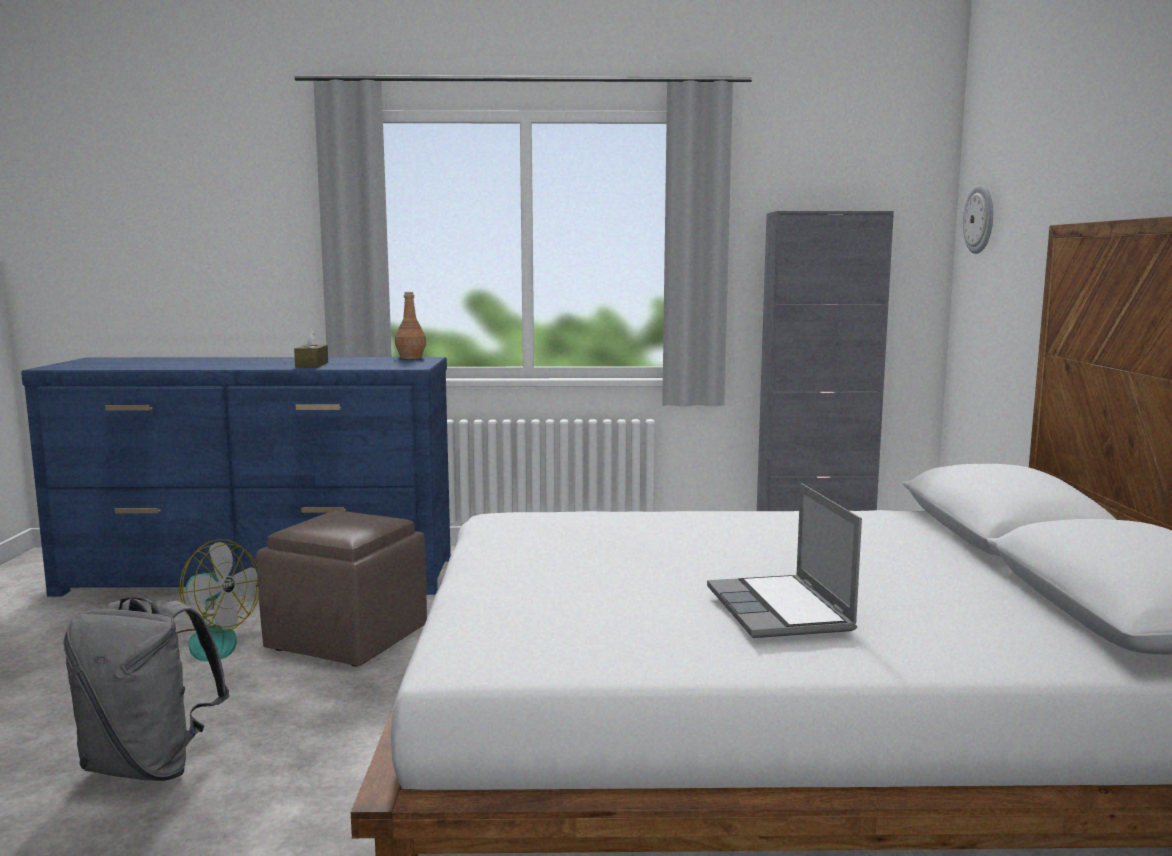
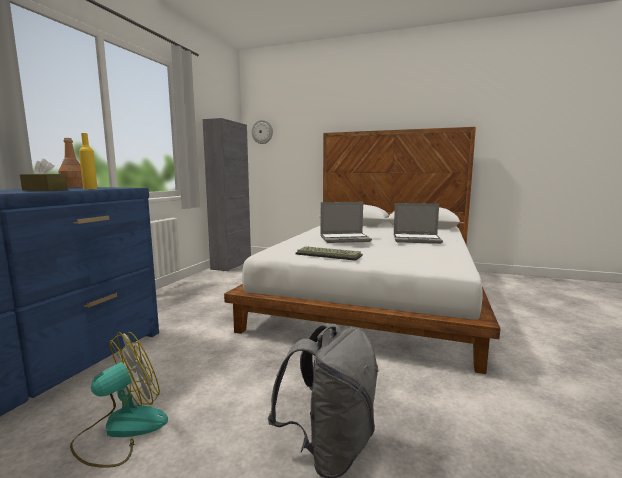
camera: 70 degrees left, 0 degrees up
brown ottoman [256,510,427,667] -> none
none -> yellow bottle [79,133,98,189]
none -> keyboard [295,246,363,261]
none -> laptop [320,202,372,243]

